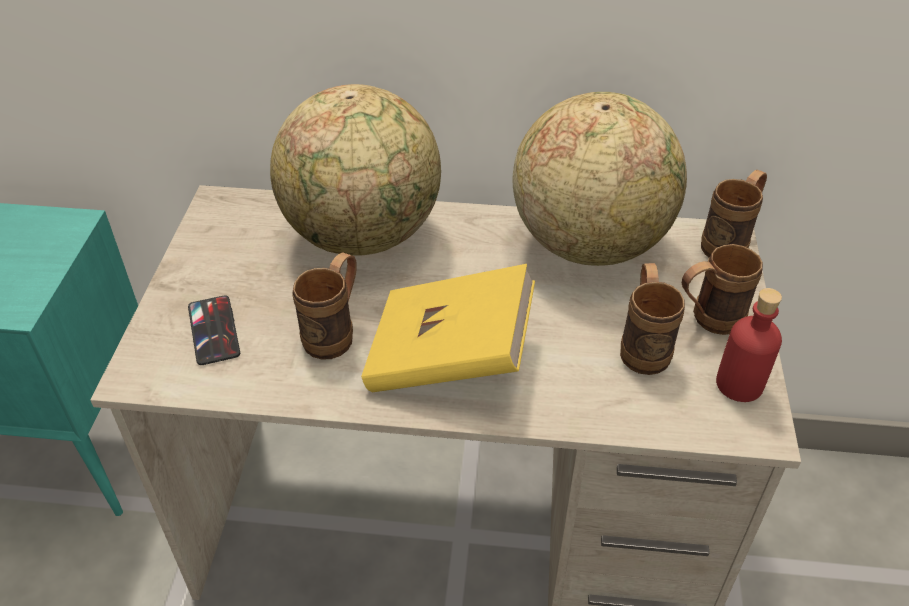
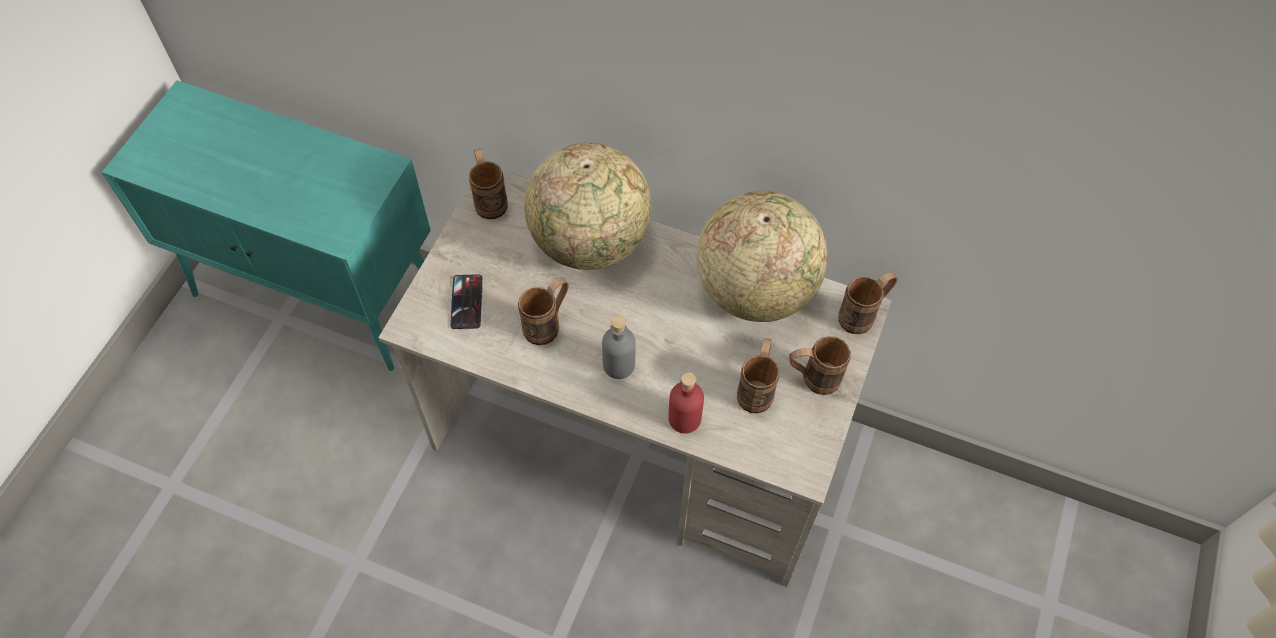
camera: 15 degrees right, 15 degrees up
yellow book [361,264,535,392] -> grey bottle [602,316,636,379]
red bottle [716,288,782,402] -> red bottle moved to [668,372,704,433]
none -> brown mug [469,148,508,219]

